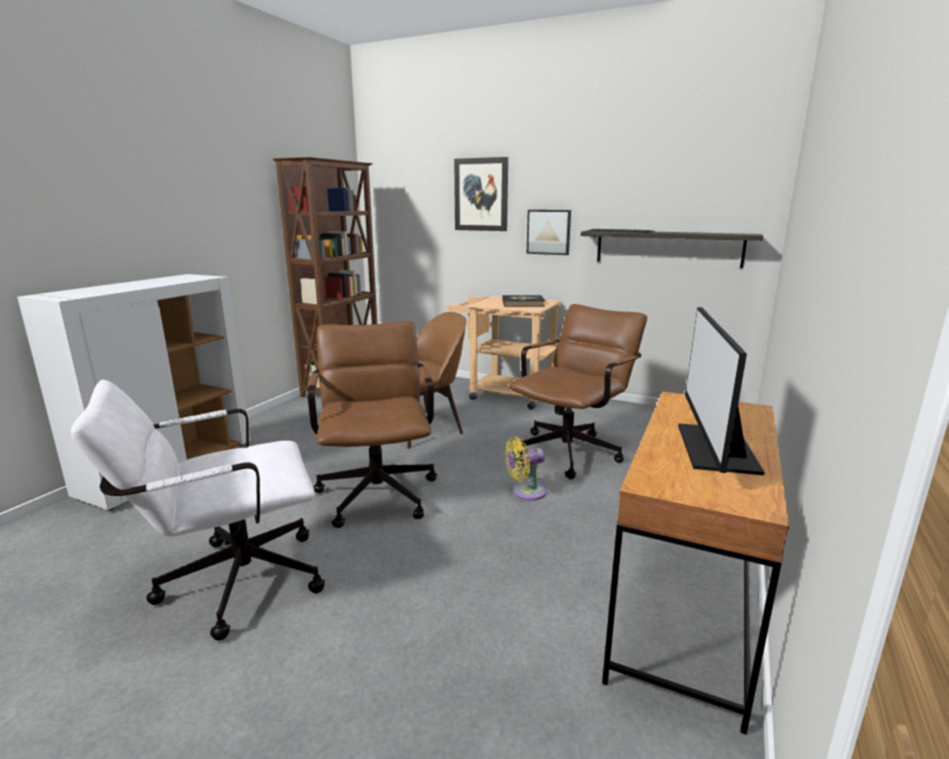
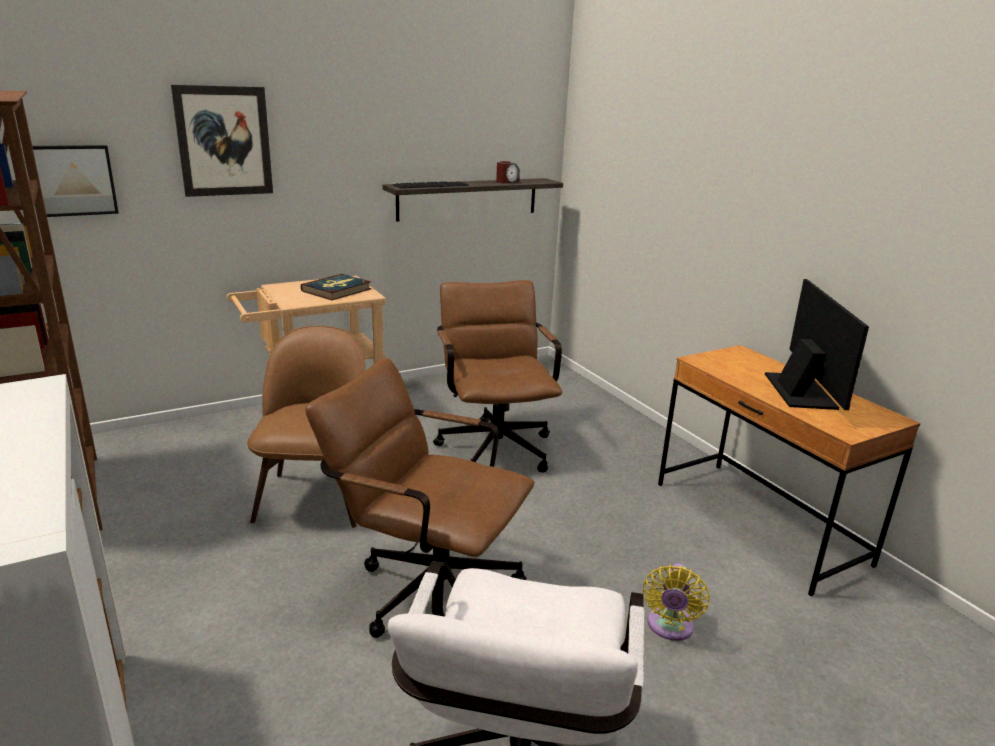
camera: 55 degrees left, 5 degrees up
yellow fan [505,437,546,501] -> yellow fan moved to [643,563,710,641]
picture [527,210,571,255] -> picture moved to [32,145,119,217]
monitor [678,307,765,475] -> monitor turned 135 degrees counterclockwise [765,279,869,410]
none -> alarm clock [496,161,520,183]

